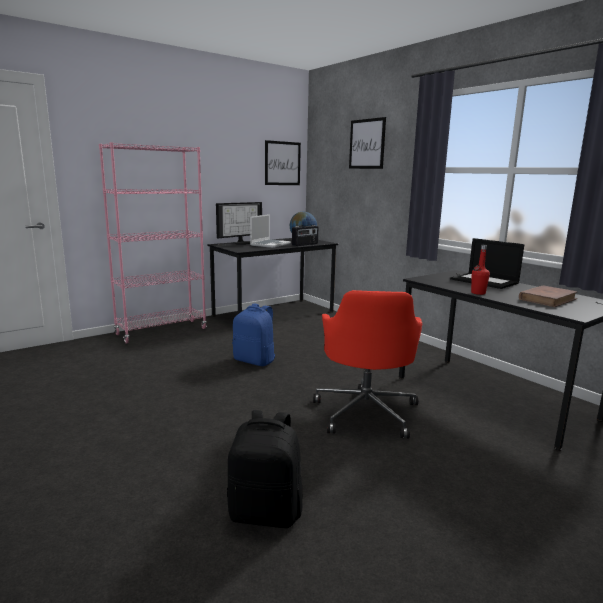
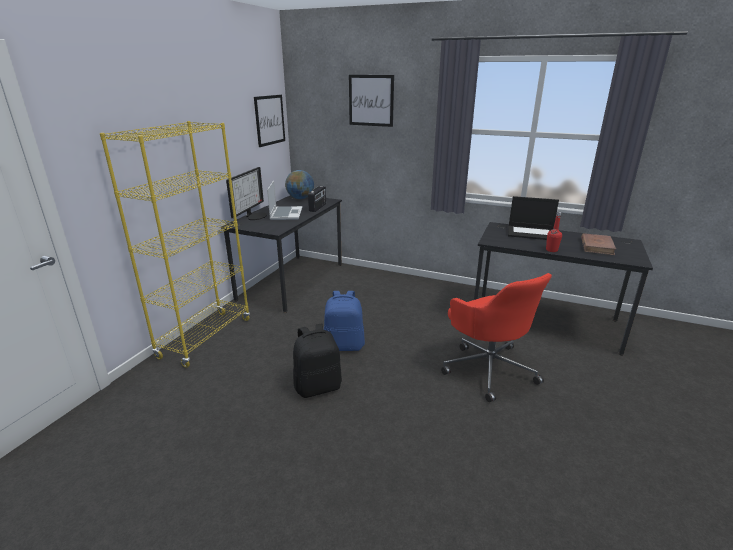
camera: 30 degrees left, 10 degrees up
pink bookcase [99,142,207,344] -> yellow bookcase [100,121,250,368]
black backpack [227,410,302,528] -> black backpack moved to [293,324,342,398]

